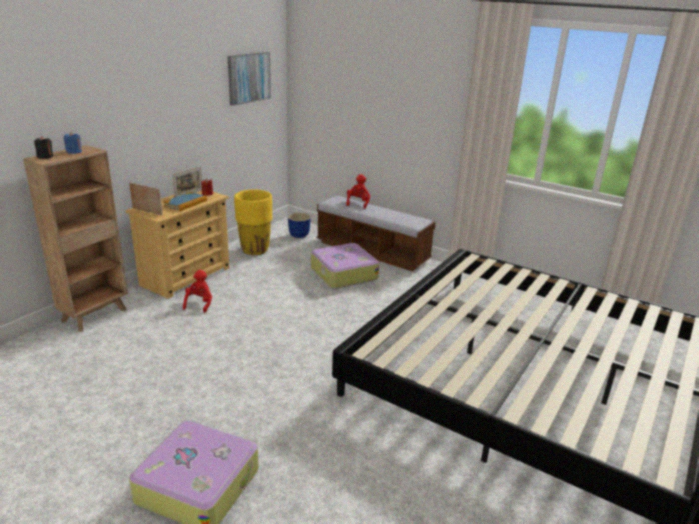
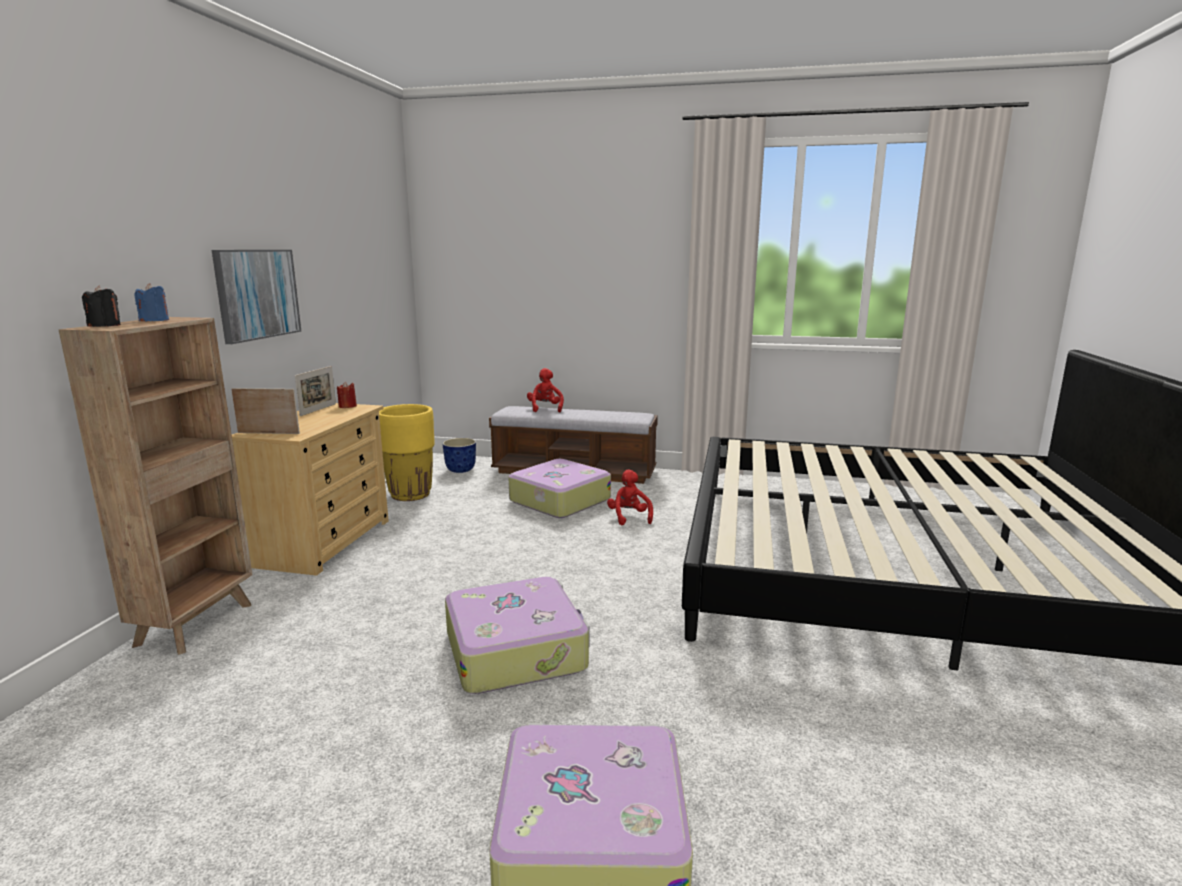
camera: 20 degrees left, 10 degrees down
book [164,192,207,211] -> none
red plush toy [183,270,212,313] -> red plush toy moved to [607,470,653,525]
picture [227,52,271,106] -> picture moved to [212,250,301,344]
none -> suitcase [445,577,590,694]

